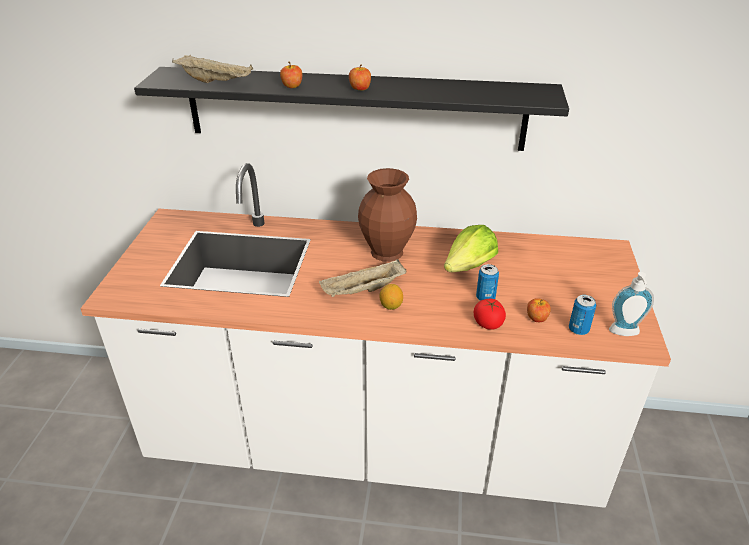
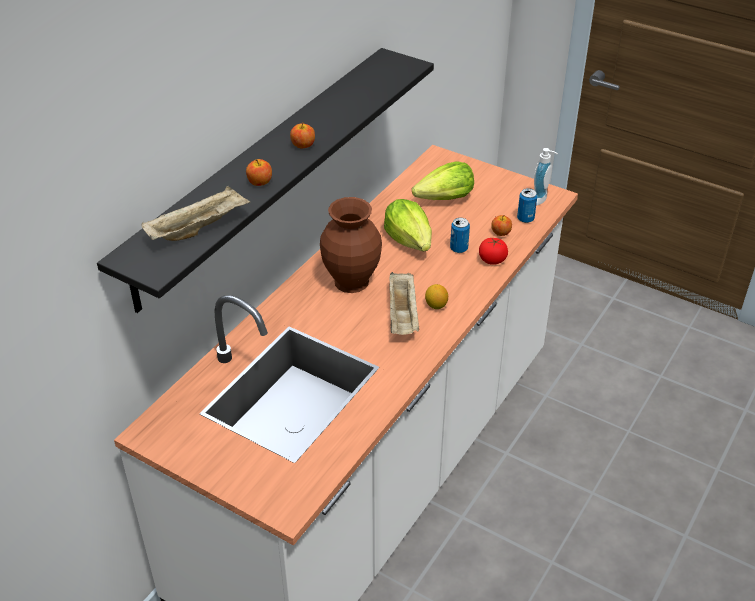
camera: 65 degrees left, 5 degrees up
none -> lettuce [412,161,474,200]

